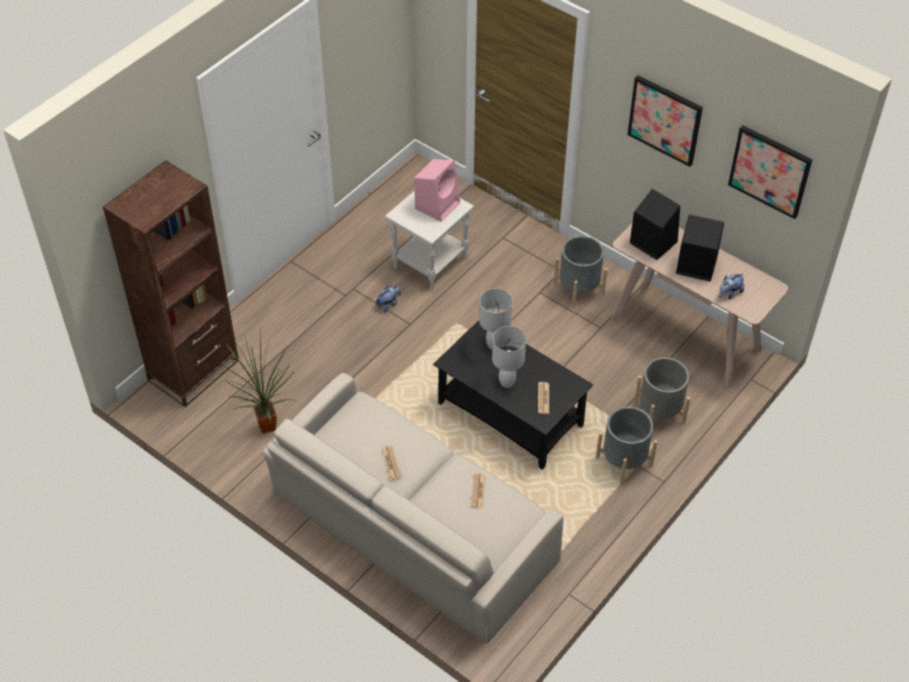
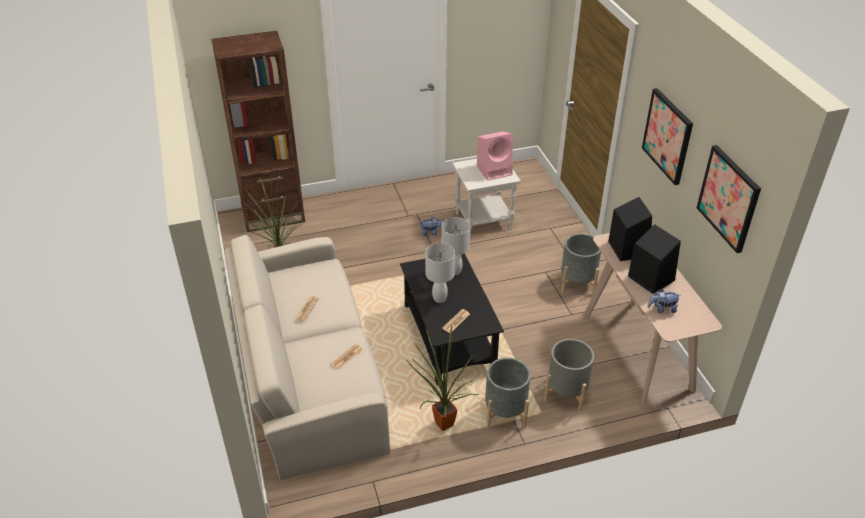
camera: 35 degrees right, 10 degrees down
none -> potted plant [407,325,478,431]

